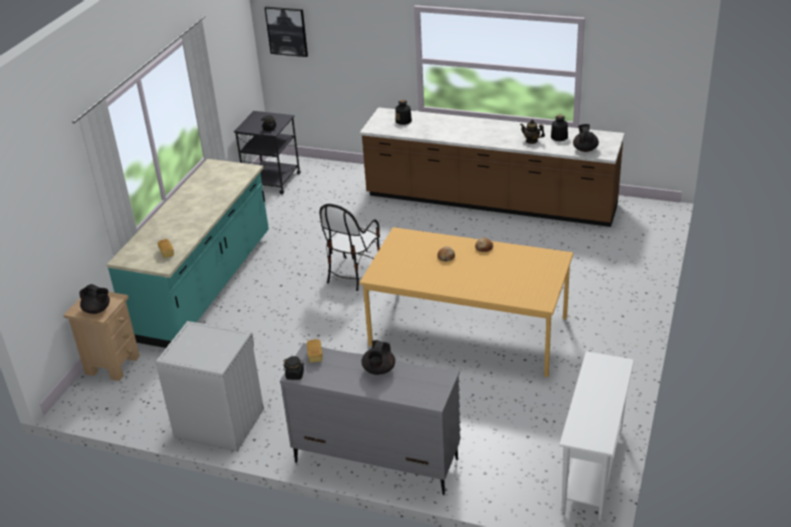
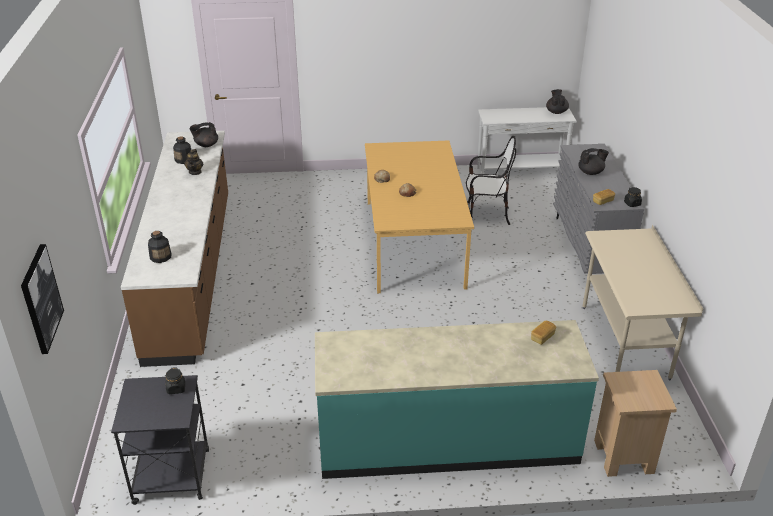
camera: 115 degrees left, 0 degrees up
black teapot [79,284,110,314] -> black teapot moved to [546,89,569,114]
white washing machine [155,321,264,451] -> beige desk [583,225,703,380]
chair [319,204,380,291] -> chair moved to [466,136,516,225]

